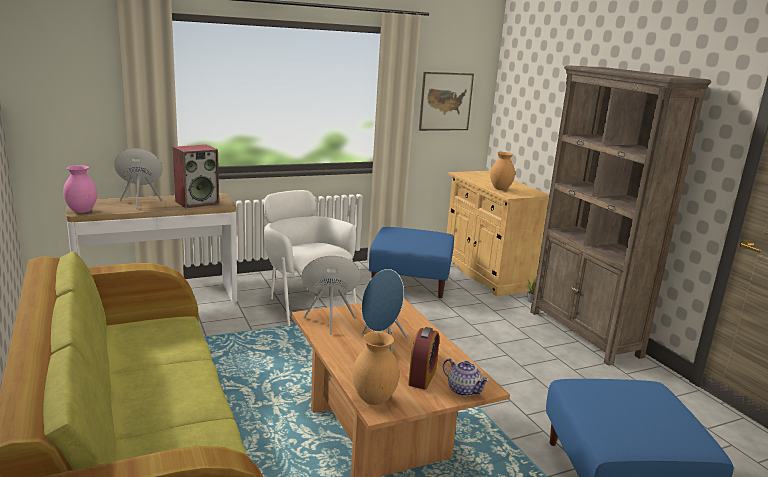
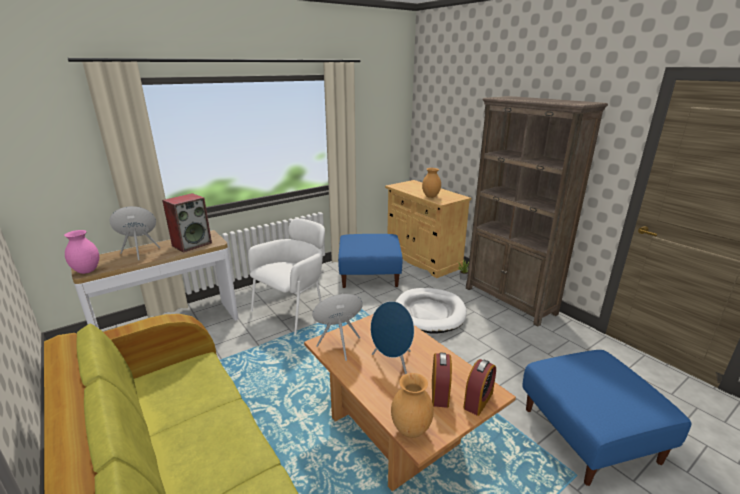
camera: 10 degrees left, 5 degrees up
white armchair [264,190,356,326] -> white armchair turned 90 degrees clockwise [248,218,325,335]
picture [419,72,474,131] -> none
teapot [443,359,490,397] -> alarm clock [463,359,496,416]
none -> white dog bed [396,288,467,334]

